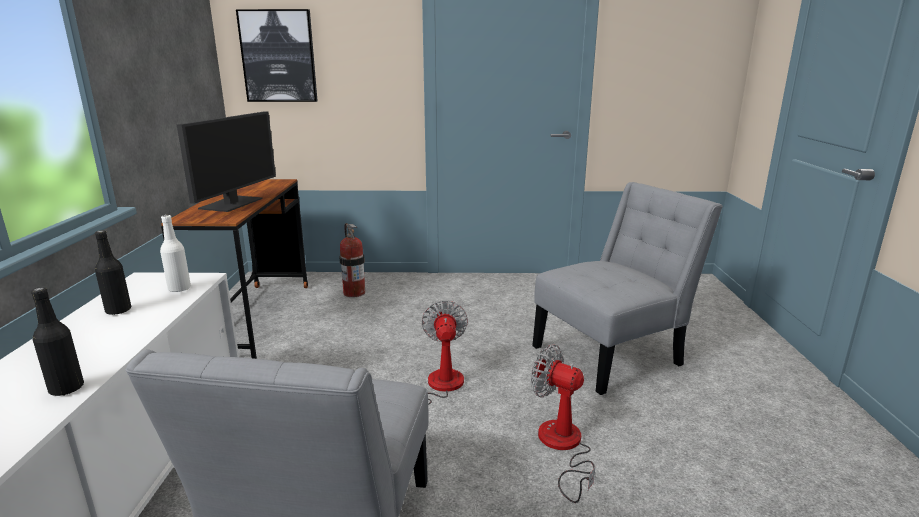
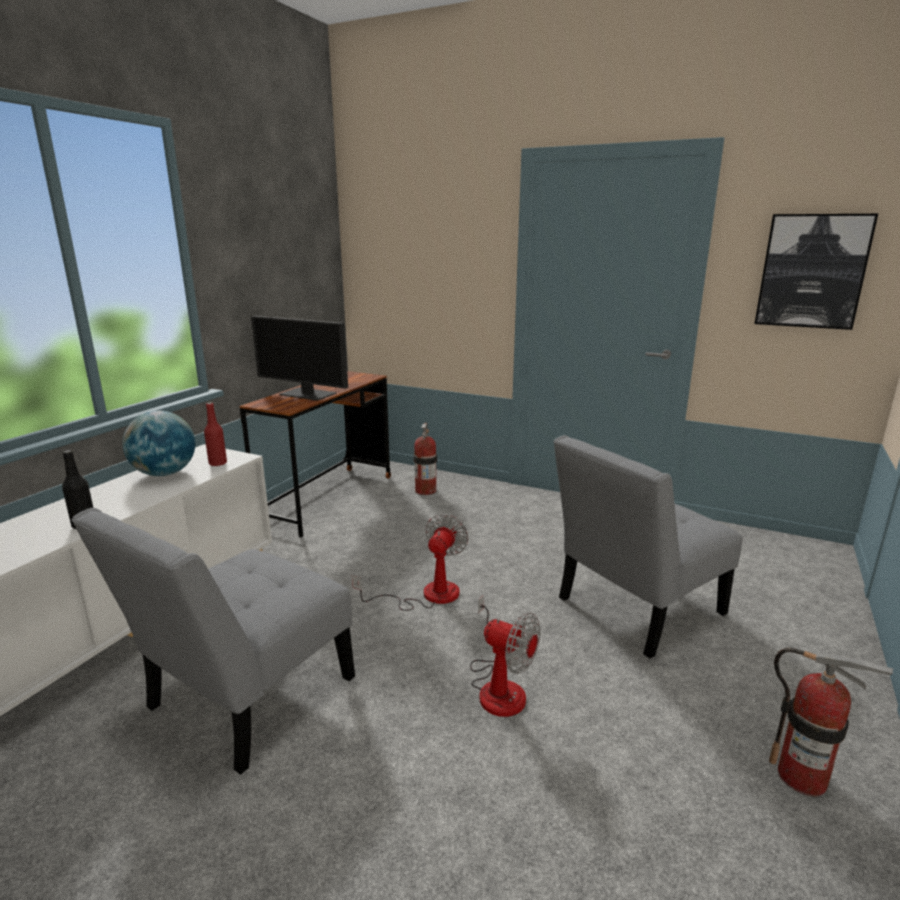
camera: 25 degrees right, 0 degrees up
black bottle [95,230,131,315] -> globe [122,411,195,476]
white bottle [160,215,191,292] -> red bottle [204,403,227,466]
monitor [177,111,276,212] -> monitor turned 75 degrees clockwise [251,316,348,401]
picture [236,9,317,102] -> picture moved to [755,214,878,330]
fan [531,344,596,503] -> fan turned 150 degrees clockwise [470,595,541,717]
grey chair [532,182,723,395] -> grey chair turned 150 degrees clockwise [553,435,743,658]
none -> fire extinguisher [769,648,893,796]

